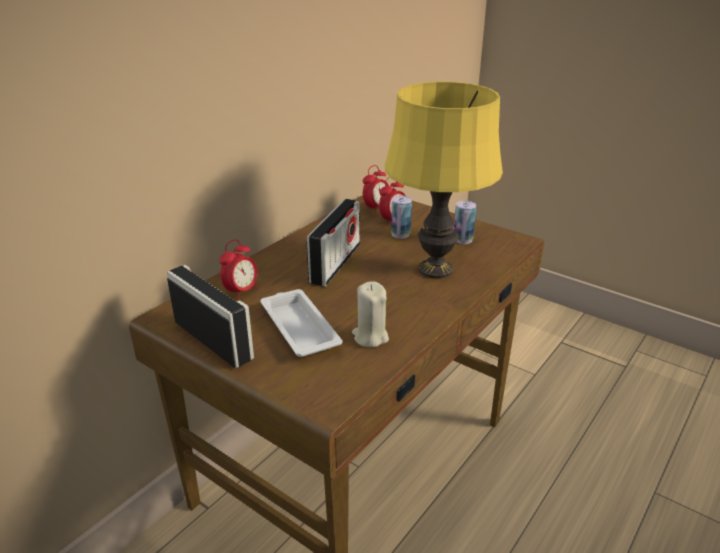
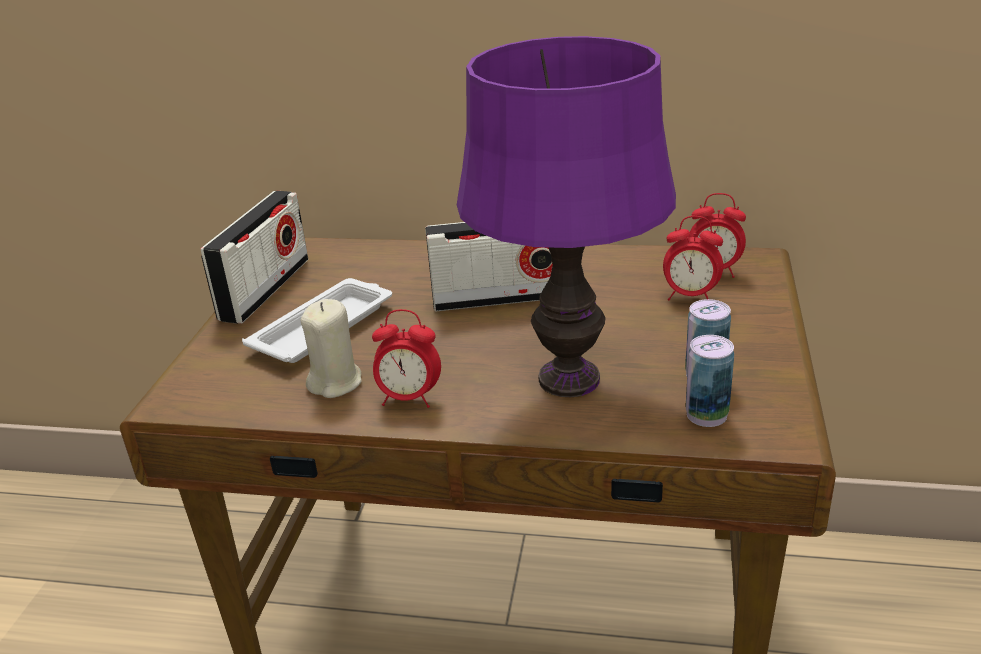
camera: 65 degrees right, 0 degrees up
alarm clock [219,239,258,300] -> alarm clock moved to [372,309,441,408]
yellow table lamp [385,82,503,279] -> purple table lamp [457,36,676,397]
can [391,196,412,239] -> can moved to [686,335,734,427]

